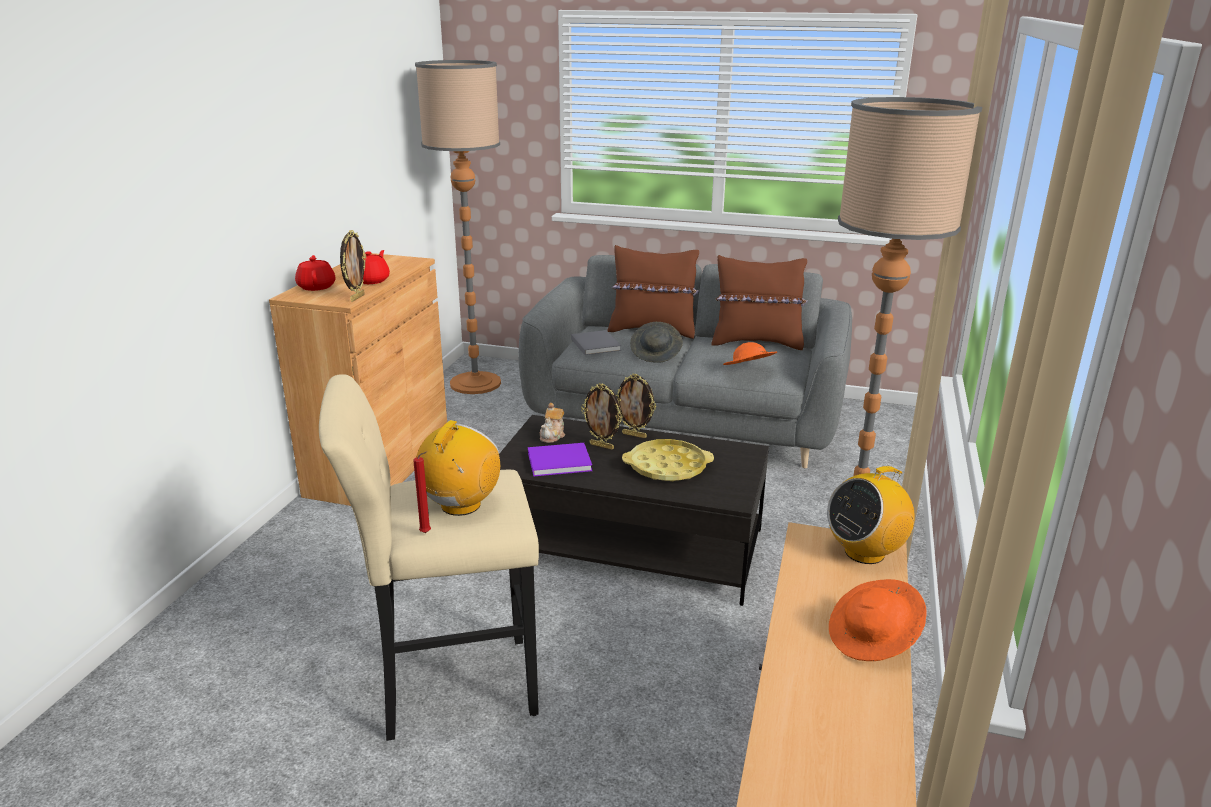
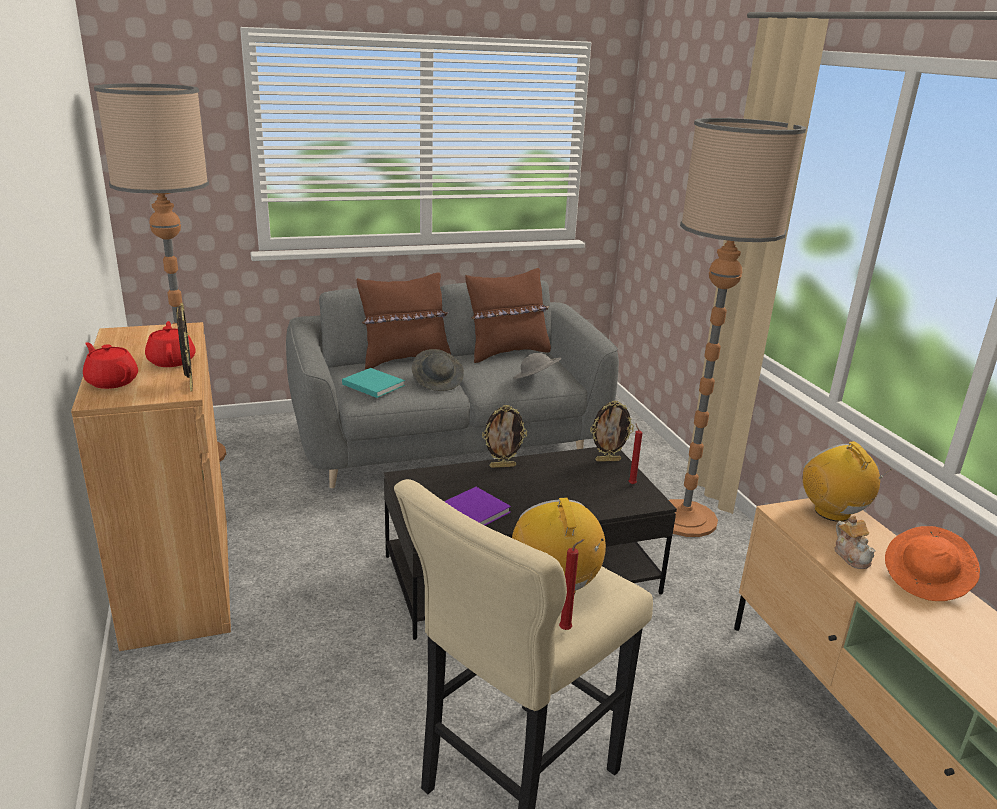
camera: 35 degrees left, 0 degrees up
teapot [540,403,565,443] -> teapot moved to [834,515,876,569]
grey book [571,330,621,355] -> turquoise book [342,368,405,398]
picture frame [581,383,623,450] -> picture frame moved to [590,401,634,462]
yellow tray [622,439,714,481] -> none
orange hat [723,342,777,365] -> grey hat [513,353,561,379]
radio [827,465,915,564] -> radio turned 135 degrees clockwise [803,441,892,522]
none -> red candle [629,423,643,484]

